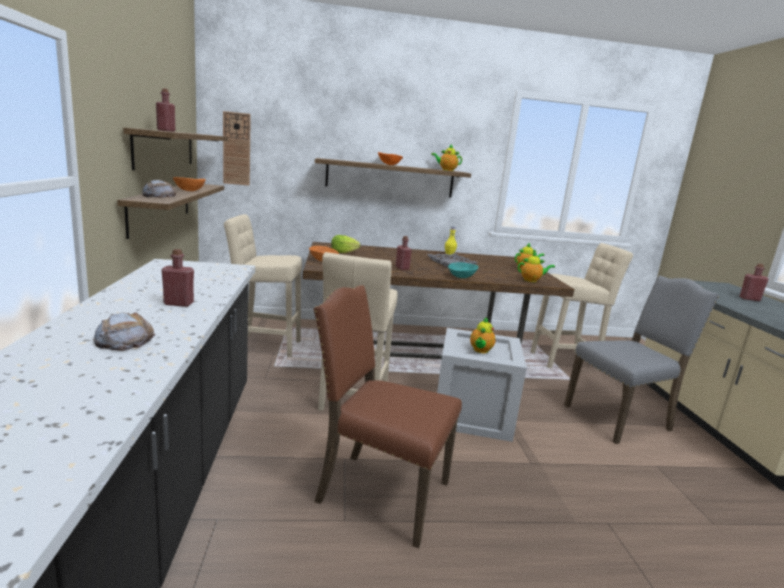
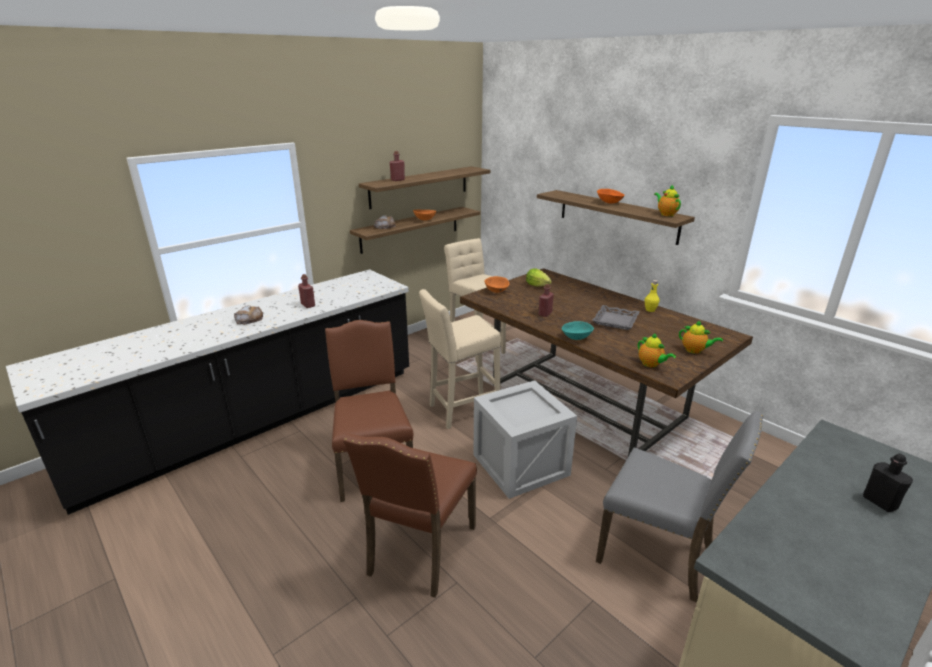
camera: 55 degrees right, 10 degrees up
wall clock [223,111,251,186] -> none
teapot [470,318,495,353] -> none
beige stool [530,243,633,370] -> none
red bottle [740,264,769,301] -> black bottle [863,453,913,512]
none -> brown chair [343,433,477,598]

